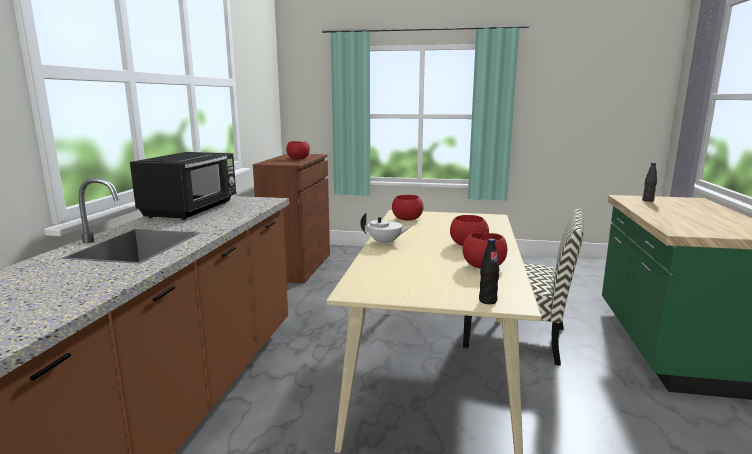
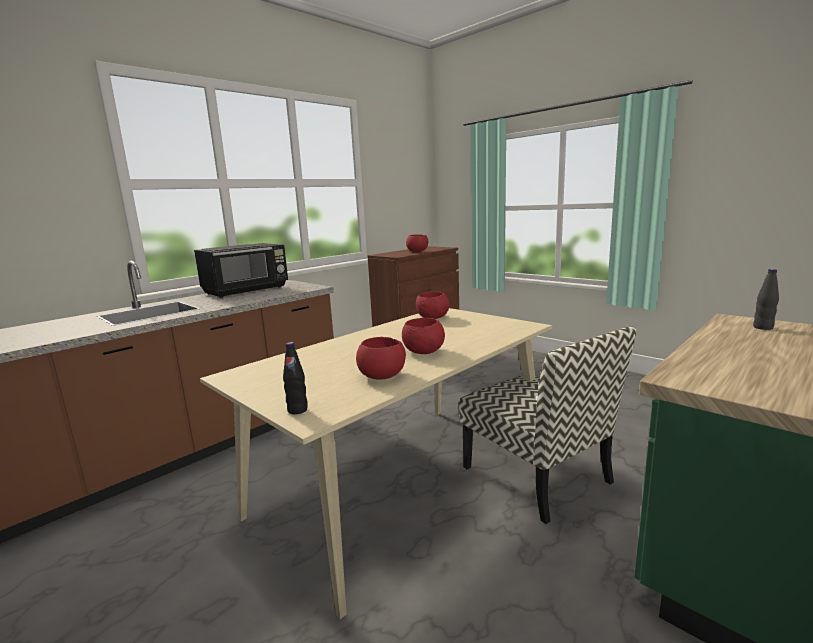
camera: 35 degrees right, 0 degrees up
white teapot [360,213,412,245] -> none

